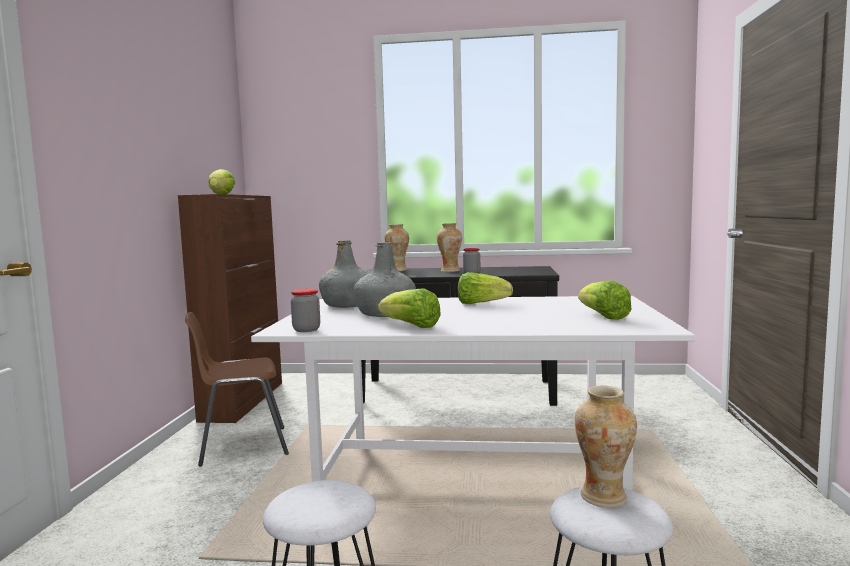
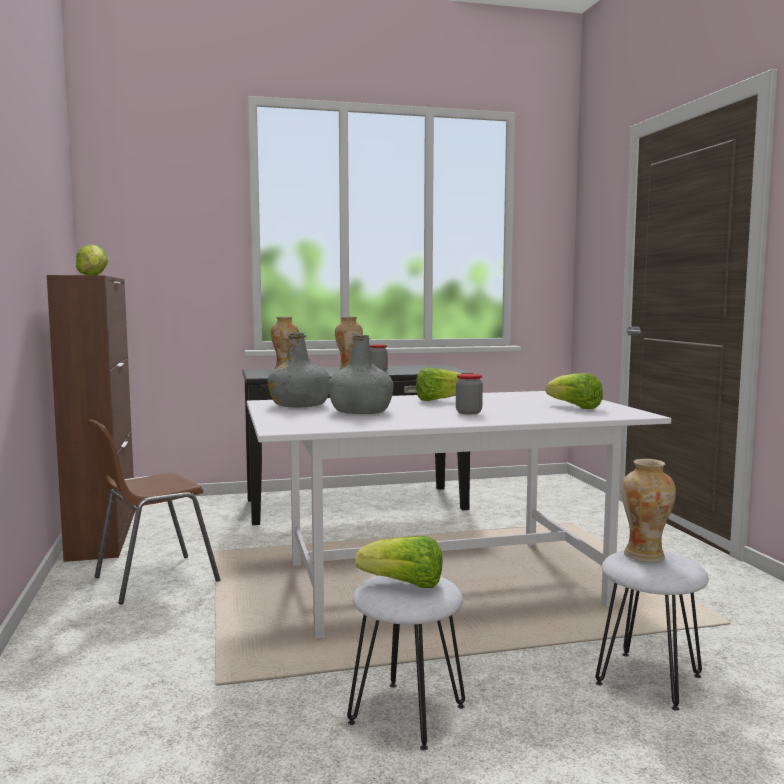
camera: 20 degrees left, 0 degrees up
jar [291,289,320,332] -> jar moved to [456,373,483,414]
lettuce [378,289,441,328] -> lettuce moved to [355,536,442,588]

